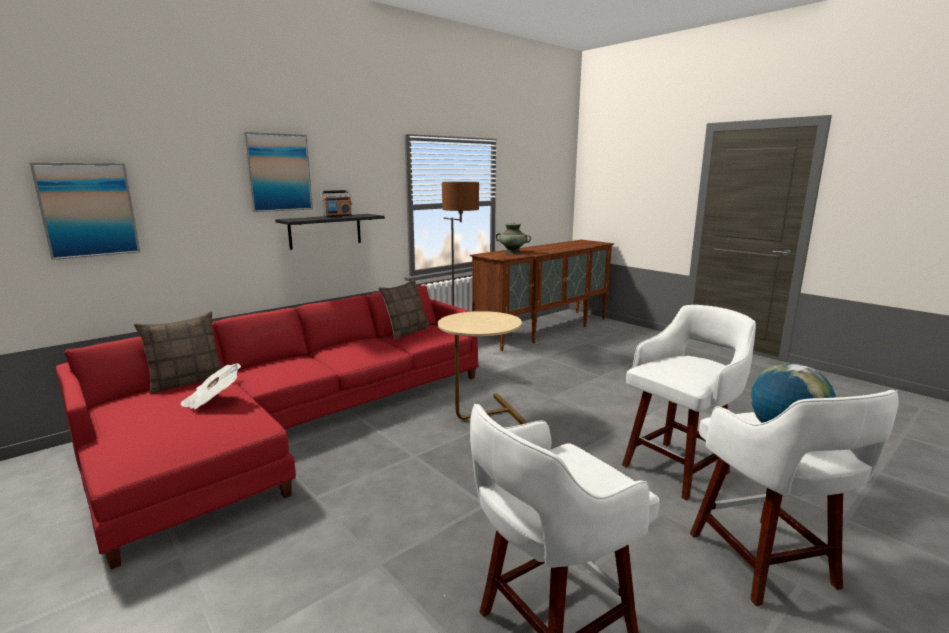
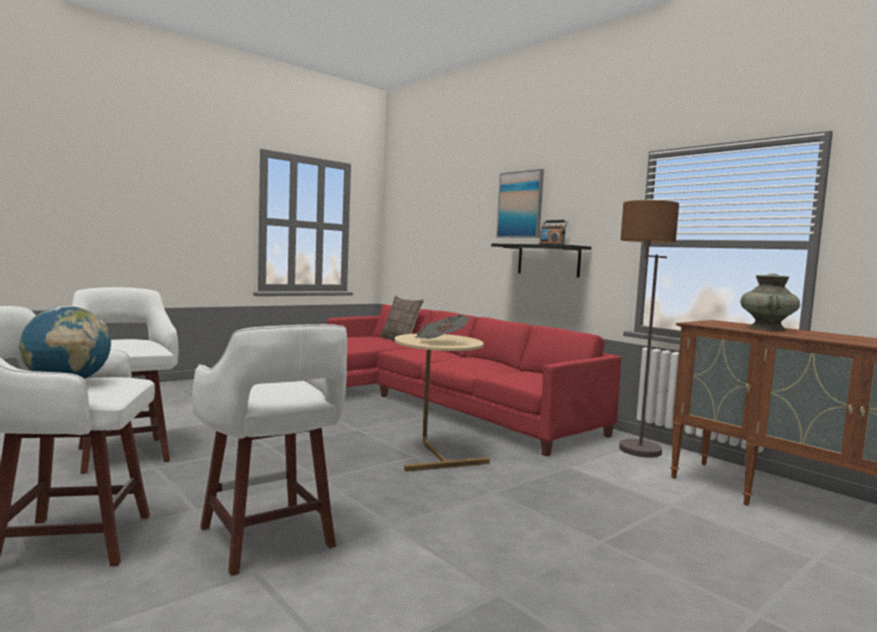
camera: 90 degrees right, 10 degrees down
picture [30,163,140,260] -> none
newspaper [180,364,241,410] -> newspaper moved to [415,315,470,339]
pillow [378,279,430,340] -> none

